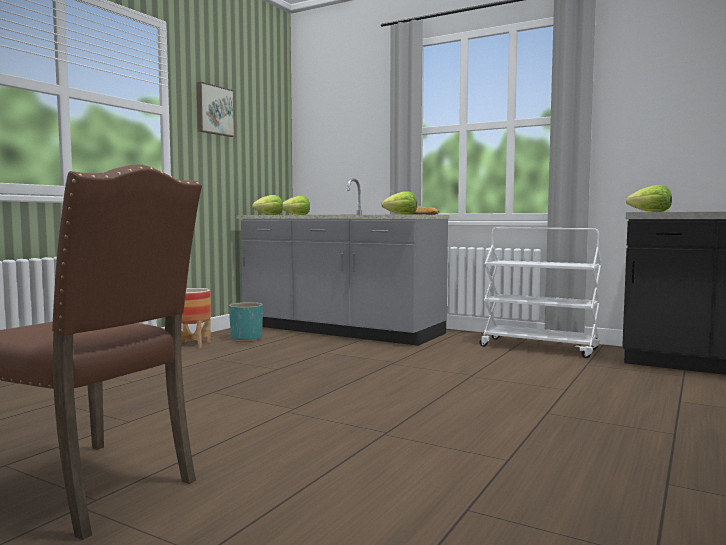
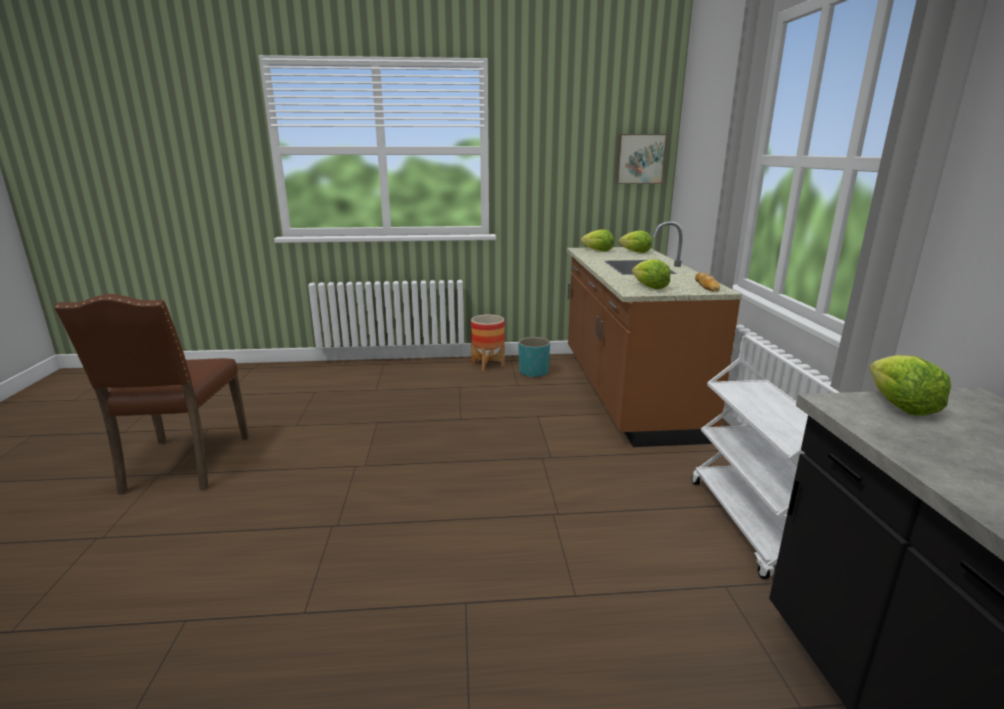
camera: 55 degrees right, 15 degrees up
picture [196,81,235,137] -> picture moved to [616,134,668,184]
grey counter [236,178,449,346] -> brown counter [567,221,742,447]

